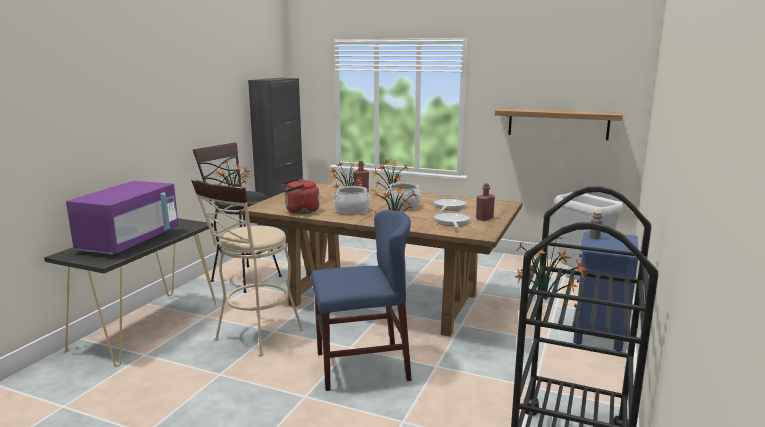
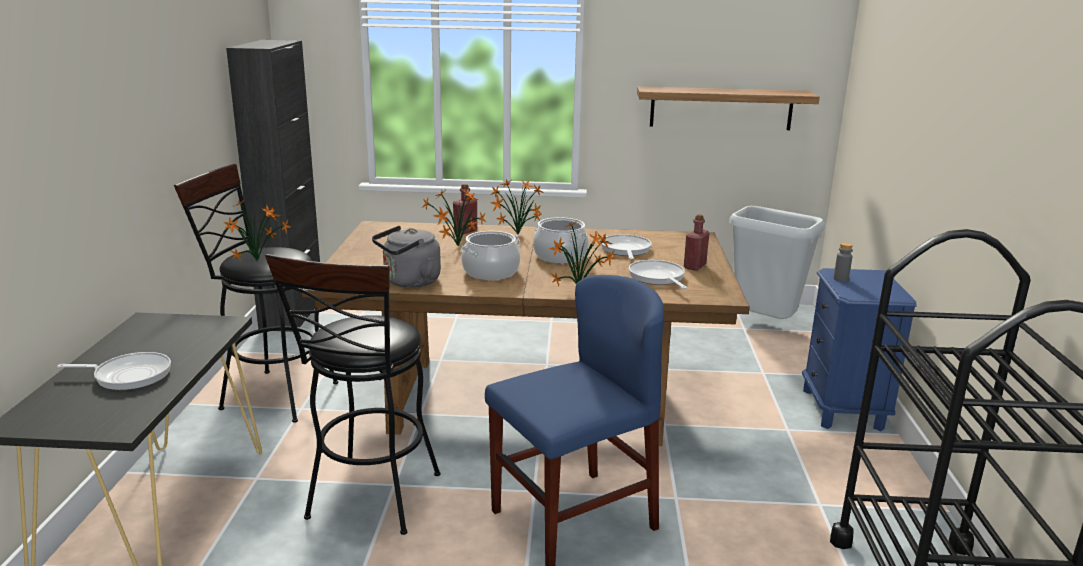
camera: 20 degrees left, 5 degrees up
purple microwave [66,181,178,255] -> frying pan [57,352,171,390]
beige stool [191,179,303,356] -> black stool [265,254,441,535]
red kettle [281,178,320,214] -> grey kettle [372,226,441,288]
potted plant [515,237,588,300] -> none

